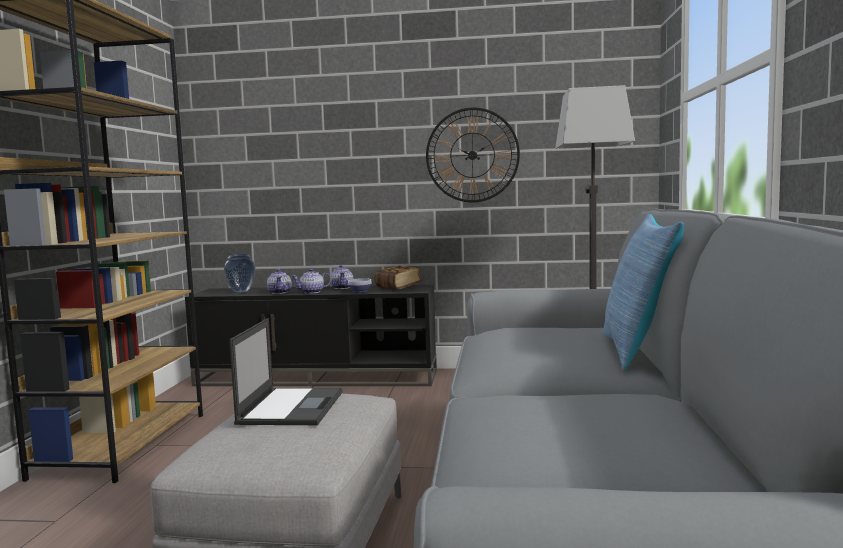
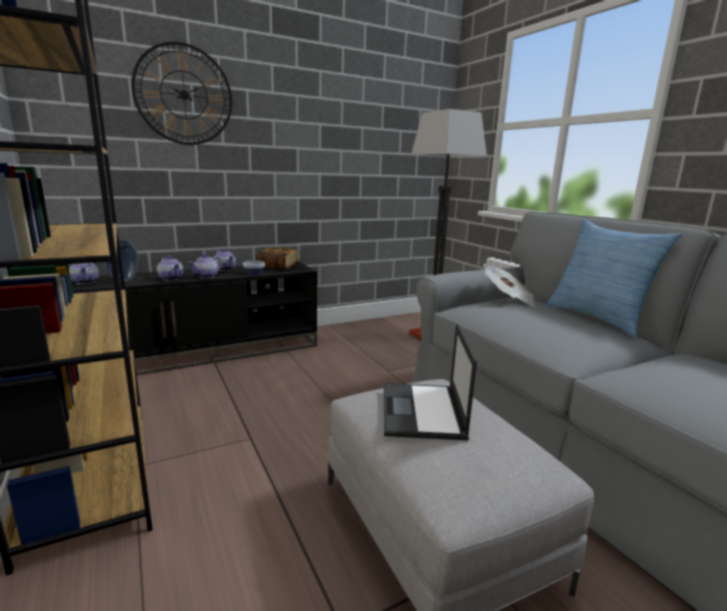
camera: 35 degrees left, 10 degrees up
laptop [229,318,342,425] -> laptop turned 150 degrees counterclockwise [384,323,477,440]
wall clock [426,107,520,202] -> wall clock moved to [132,42,232,145]
none -> teapot [69,263,99,284]
none -> newspaper [483,264,535,307]

